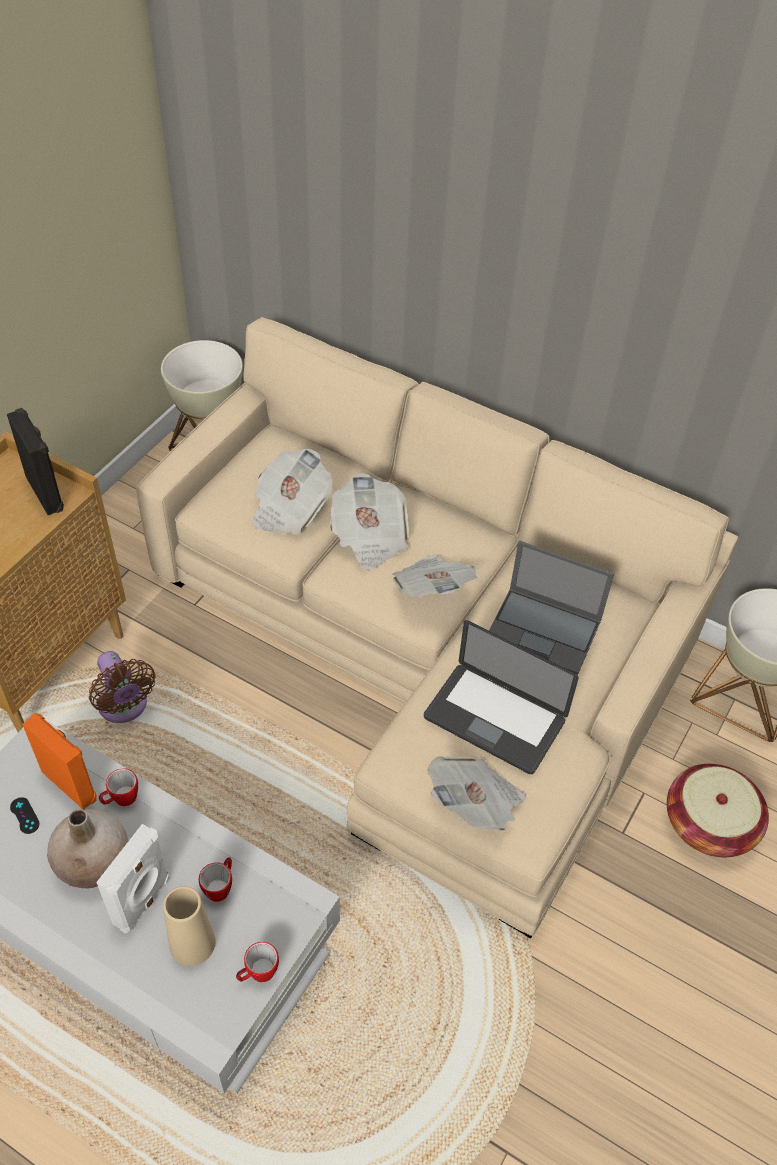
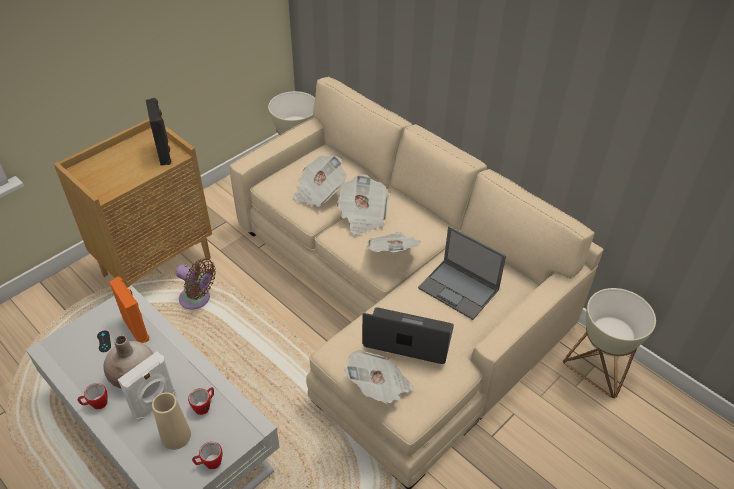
camera: 15 degrees right, 5 degrees down
brown fan [89,651,156,723] -> brown fan turned 45 degrees counterclockwise [176,259,216,310]
mug [99,768,138,806] -> mug moved to [77,383,108,409]
laptop [424,620,579,774] -> laptop turned 150 degrees clockwise [362,307,454,364]
basket [667,764,769,857] -> none

